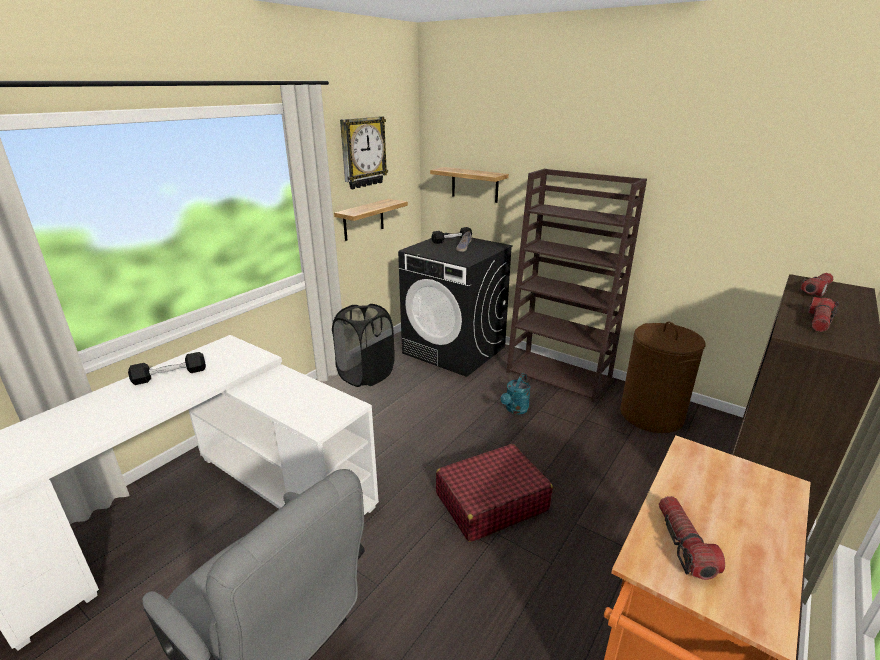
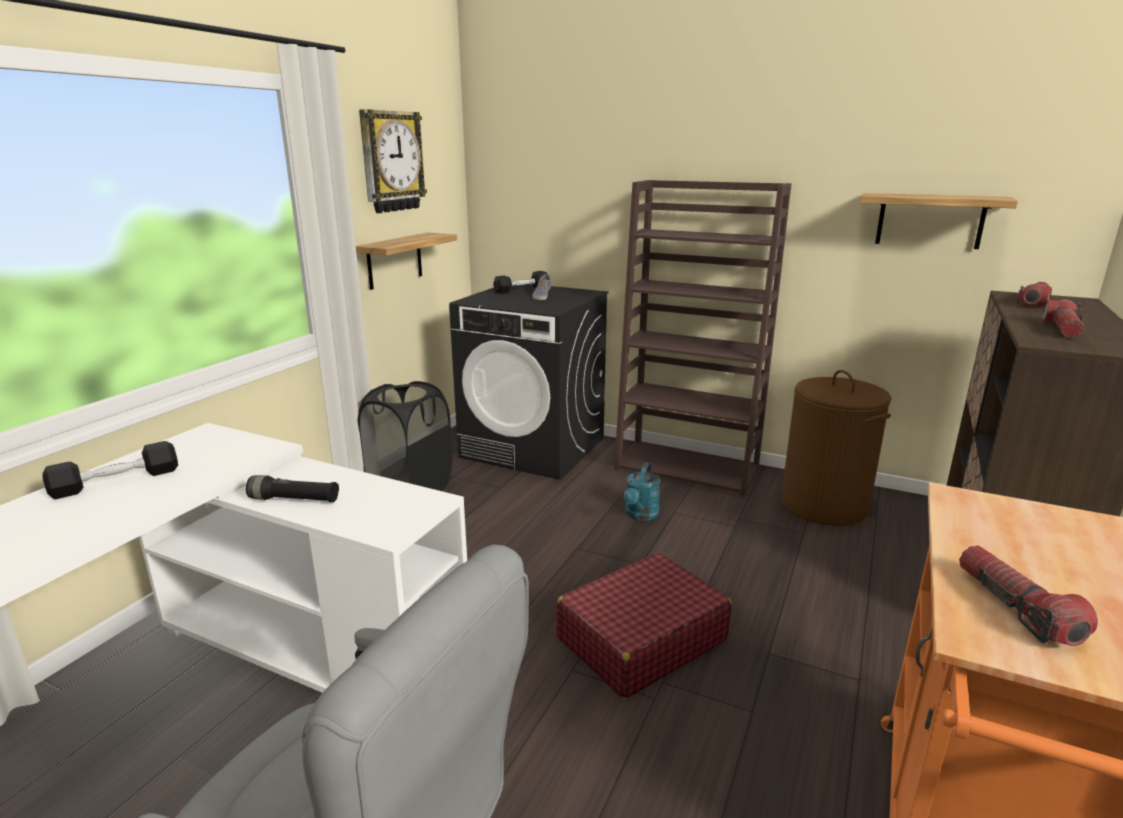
camera: 10 degrees left, 5 degrees down
shelf [430,167,509,203] -> shelf moved to [860,193,1018,249]
none -> black flashlight [246,475,339,502]

